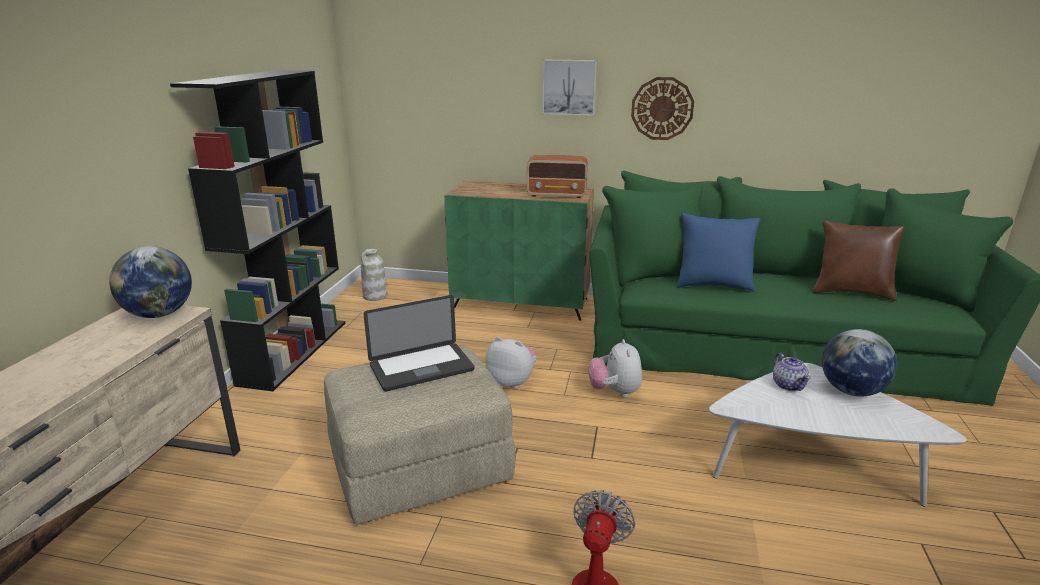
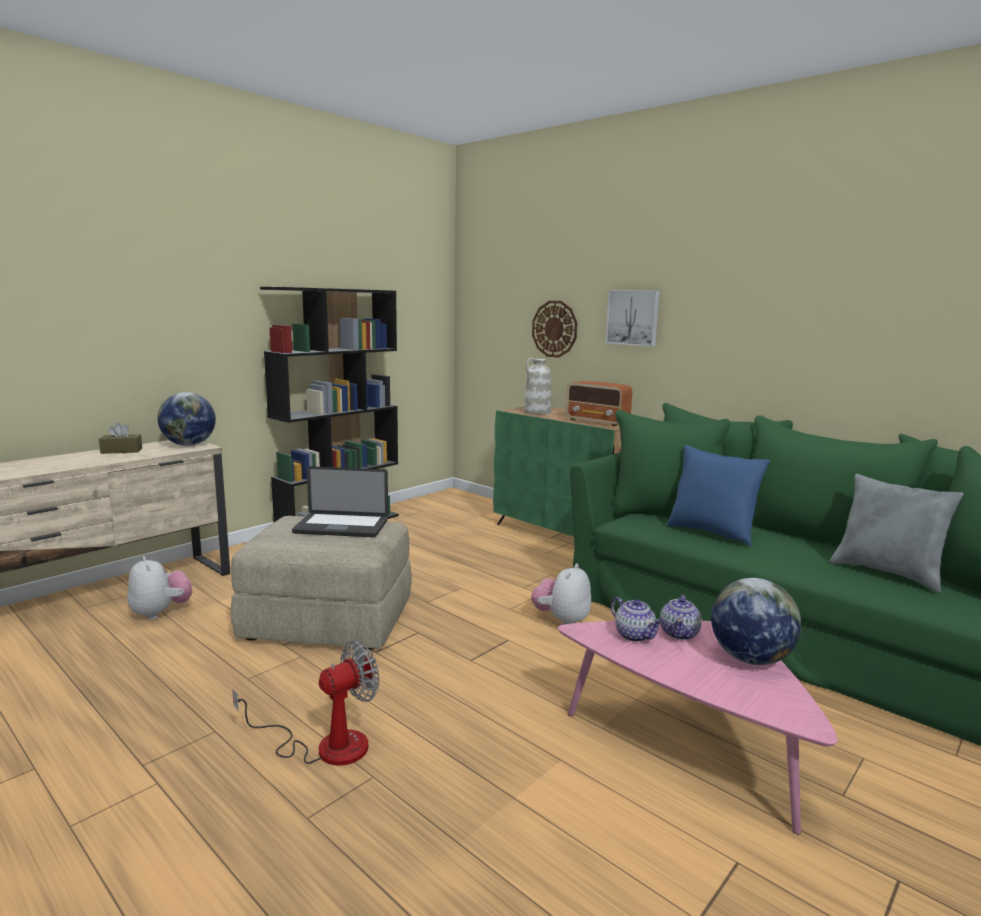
camera: 30 degrees right, 10 degrees down
white vase [361,249,388,301] -> white vase moved to [524,357,551,415]
plush toy [485,337,537,389] -> plush toy moved to [127,556,192,620]
wall clock [631,77,694,140] -> wall clock moved to [532,301,577,358]
white coffee table [709,363,967,506] -> pink coffee table [558,621,838,834]
brown pillow [812,220,905,301] -> grey pillow [829,474,964,593]
none -> brown tissue box [99,423,142,454]
none -> teapot [611,597,663,642]

